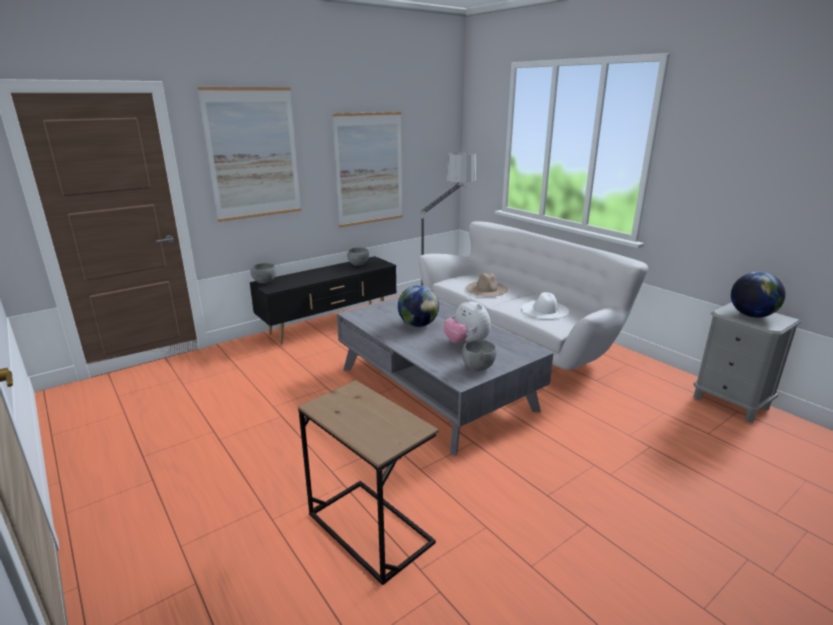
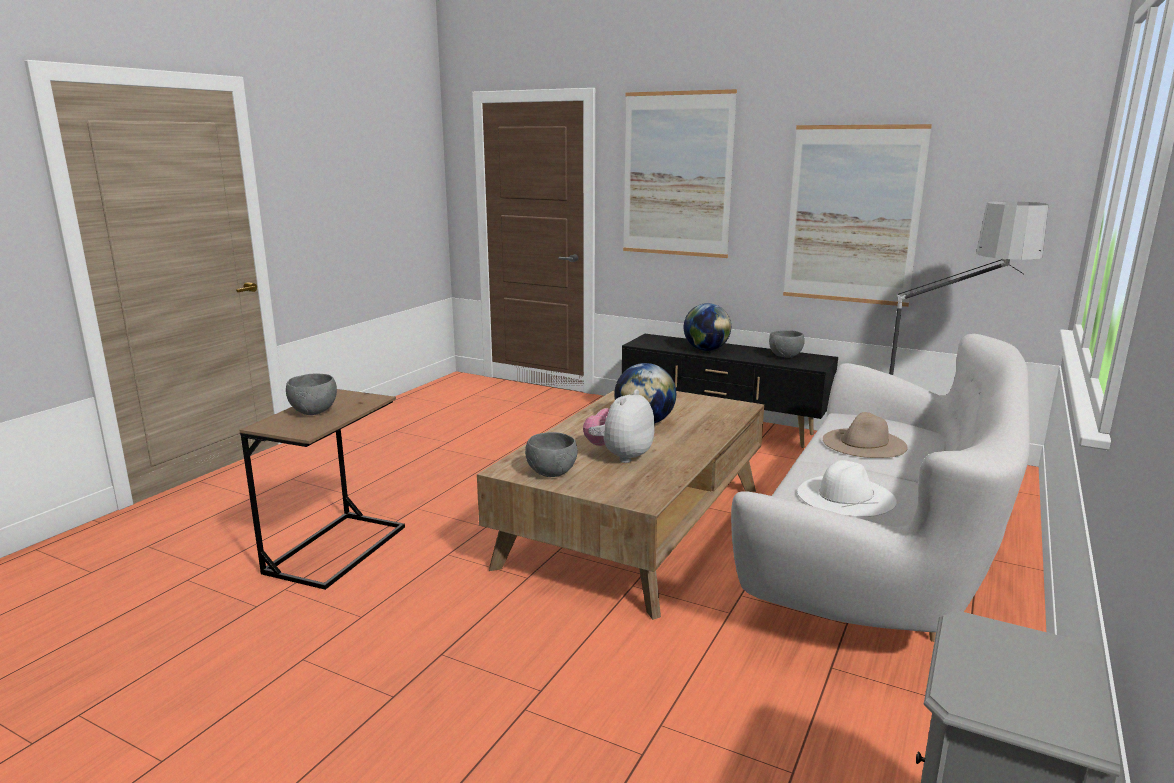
camera: 65 degrees right, 5 degrees down
grey bowl [251,263,276,284] -> grey bowl moved to [286,374,337,415]
grey coffee table [337,297,553,456] -> brown coffee table [477,390,764,620]
globe [731,272,786,318] -> globe moved to [684,303,731,351]

